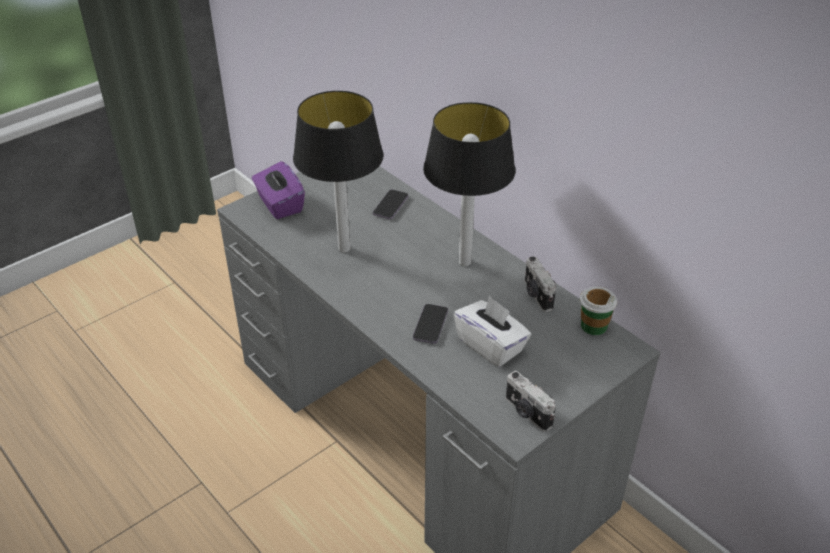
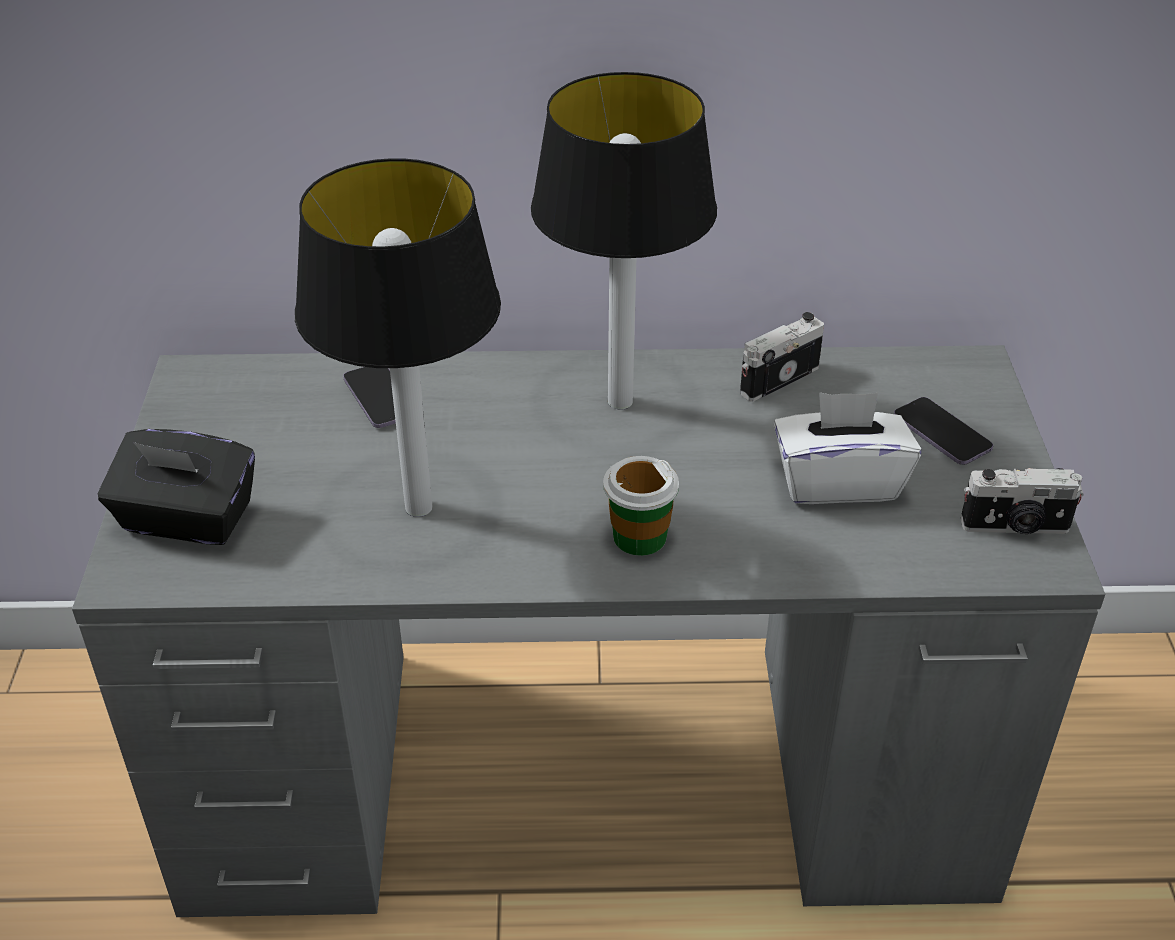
camera: 50 degrees left, 0 degrees up
purple tissue box [252,161,305,219] -> black tissue box [97,429,255,545]
phone [413,304,448,344] -> phone moved to [894,397,993,465]
camera [525,257,556,312] -> camera turned 120 degrees clockwise [740,312,824,402]
cup [580,286,617,335] -> cup moved to [603,456,679,556]

